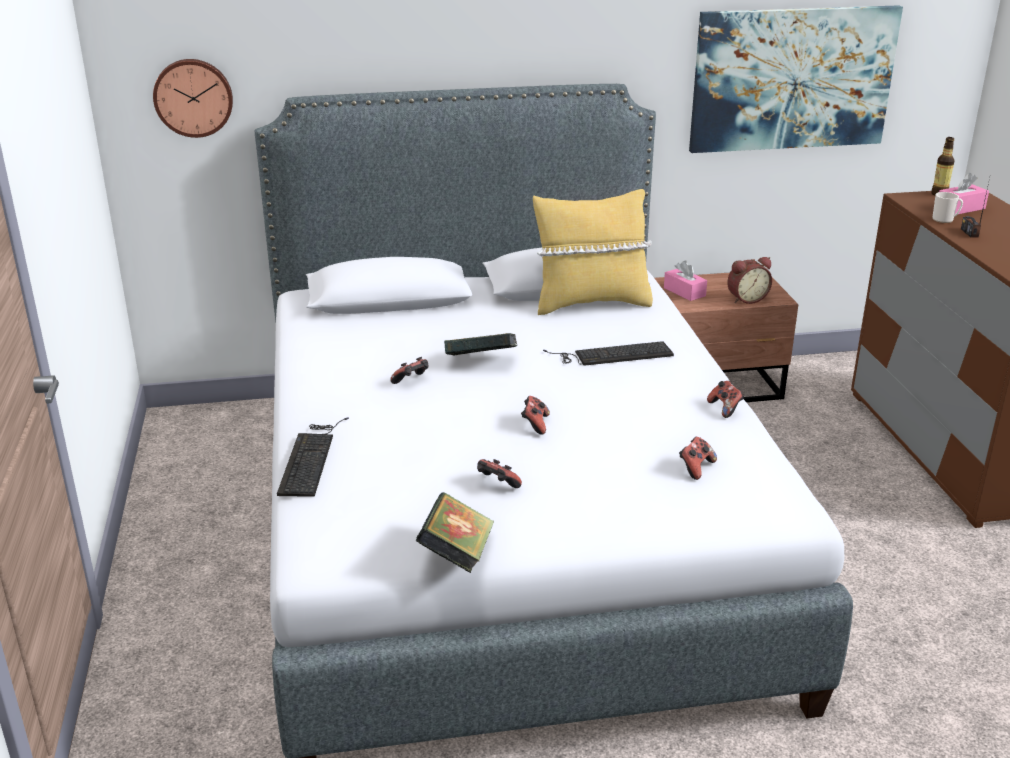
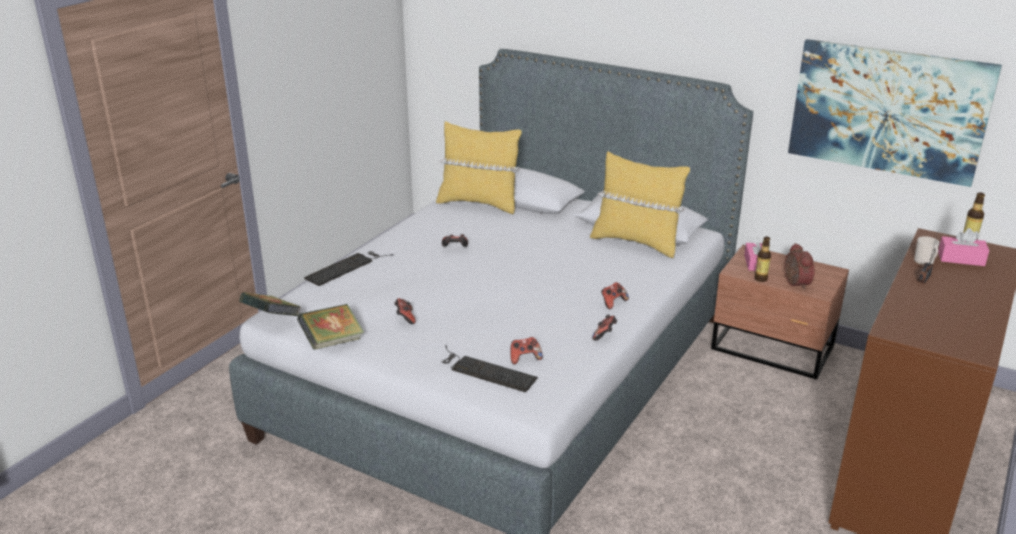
camera: 40 degrees right, 0 degrees up
wall clock [153,59,233,138] -> none
book [444,333,517,356] -> book moved to [239,292,301,316]
game controller [521,396,550,435] -> game controller moved to [601,282,629,309]
keyboard [543,341,674,366] -> keyboard moved to [441,345,538,392]
alarm clock [727,257,772,304] -> alarm clock turned 120 degrees counterclockwise [784,243,815,290]
none -> yellow pillow [436,121,522,214]
none -> bottle [755,237,771,282]

